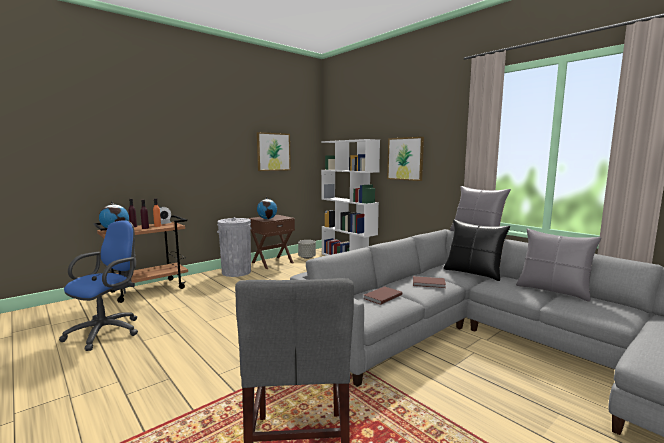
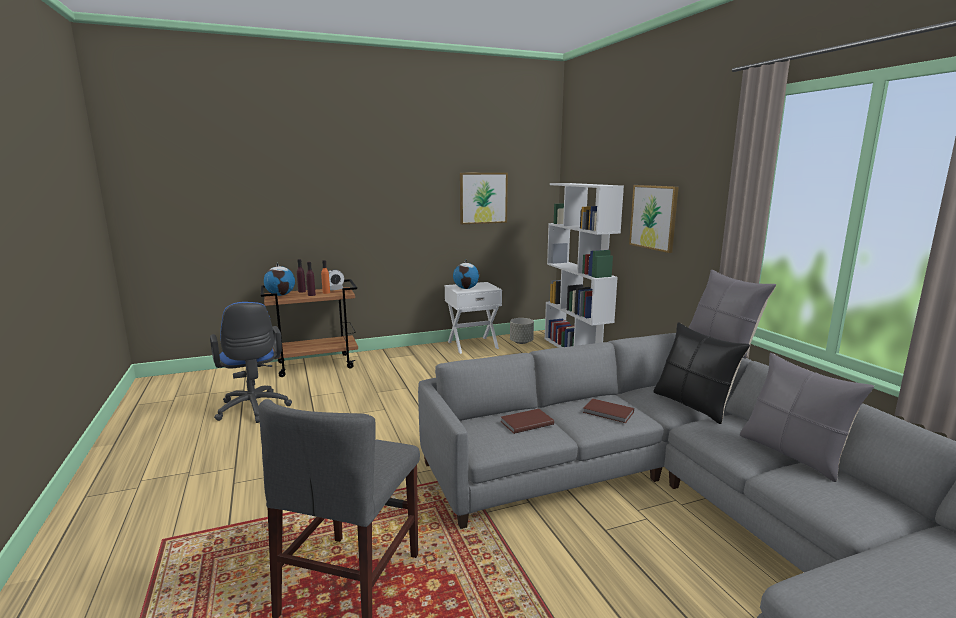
camera: 20 degrees right, 5 degrees up
blue office chair [59,220,138,351] -> blue office chair turned 105 degrees clockwise [210,302,292,423]
grey trash can [217,217,251,277] -> none
brown nightstand [248,215,295,269] -> white nightstand [444,282,502,354]

